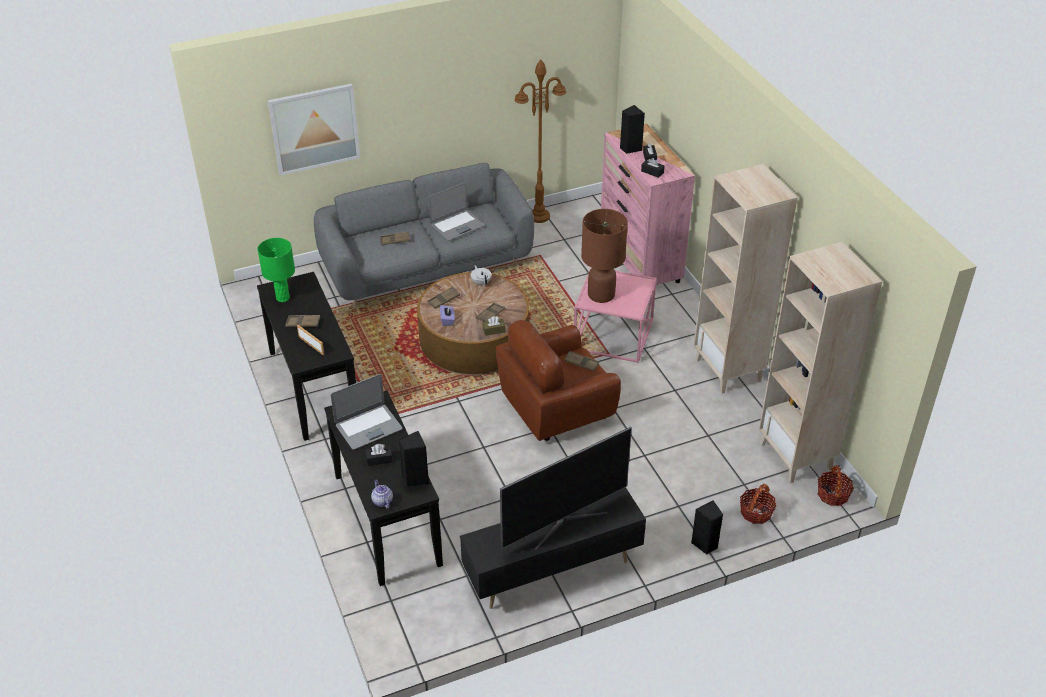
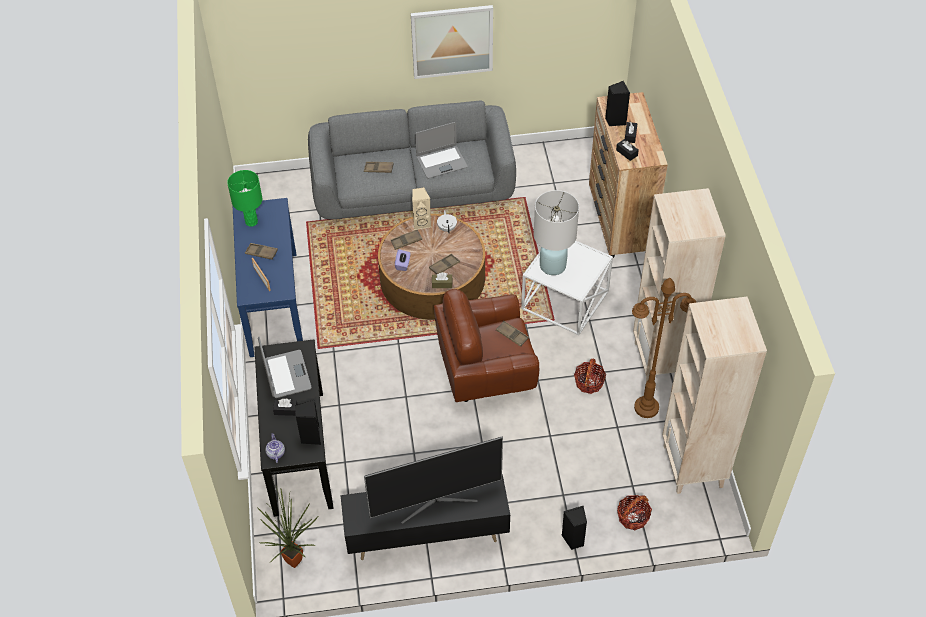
camera: 15 degrees right, 10 degrees up
black console table [257,272,356,441] -> blue console table [233,198,303,357]
picture [268,83,360,176] -> picture moved to [411,5,493,79]
laptop [330,374,403,450] -> laptop turned 90 degrees counterclockwise [258,337,312,398]
brown floor lamp [515,60,566,223] -> brown floor lamp moved to [632,278,697,418]
pink side table [574,267,657,363] -> white side table [521,241,613,335]
brown table lamp [581,209,628,303] -> white table lamp [534,190,579,275]
pink dresser [601,123,695,285] -> brown dresser [589,92,668,258]
basket [818,465,854,506] -> basket moved to [574,358,606,394]
none -> potted plant [257,486,318,568]
none -> beige speaker [412,187,431,230]

